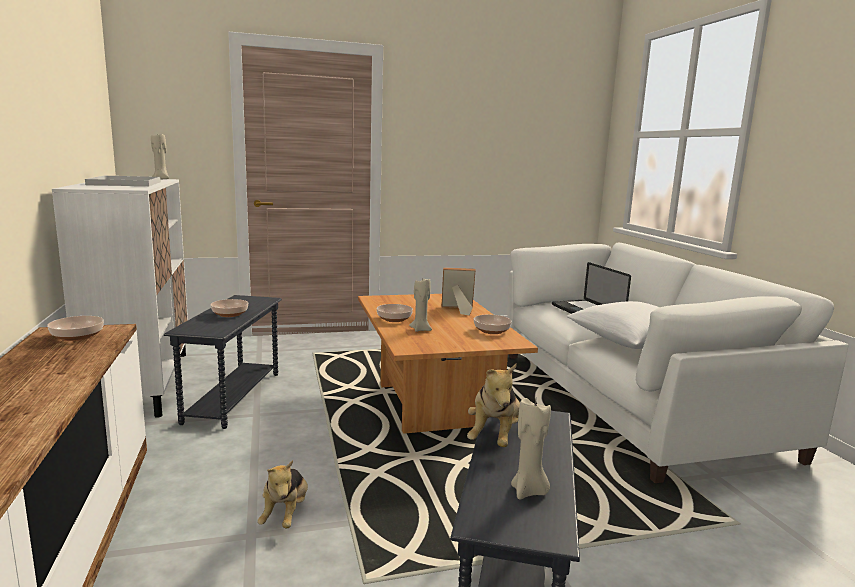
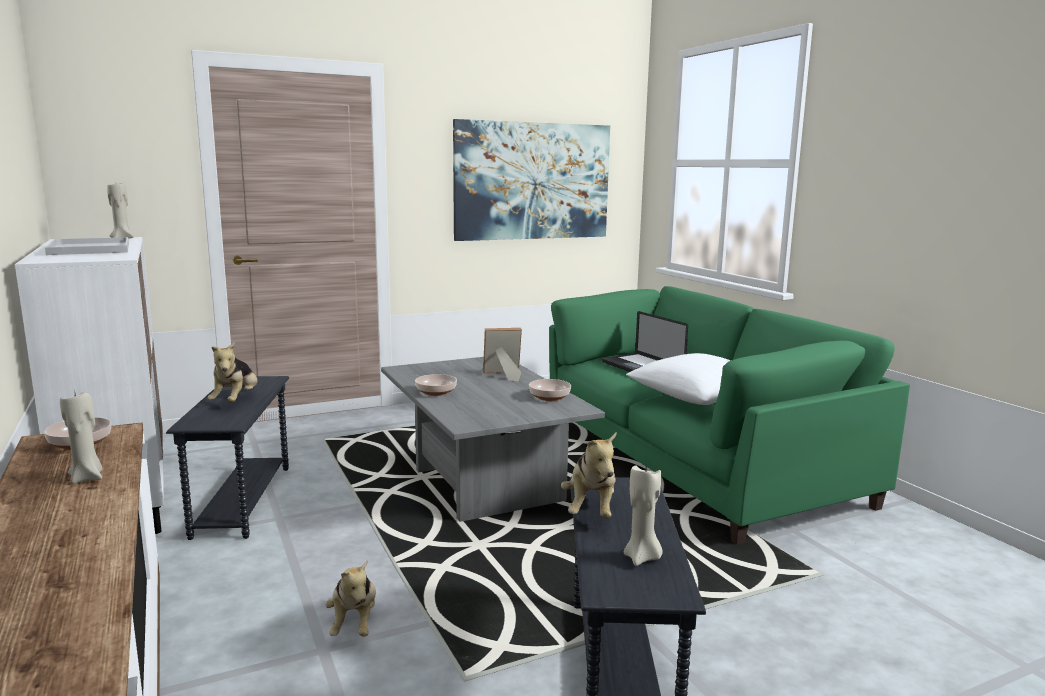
camera: 10 degrees left, 0 degrees up
bowl [211,299,248,317] -> plush toy [208,342,258,402]
brown coffee table [358,294,538,434] -> grey coffee table [381,357,605,522]
beige candle [409,276,432,332] -> beige candle moved to [60,389,103,484]
white sofa [507,243,849,483] -> green sofa [549,286,910,545]
none -> picture [453,119,610,241]

